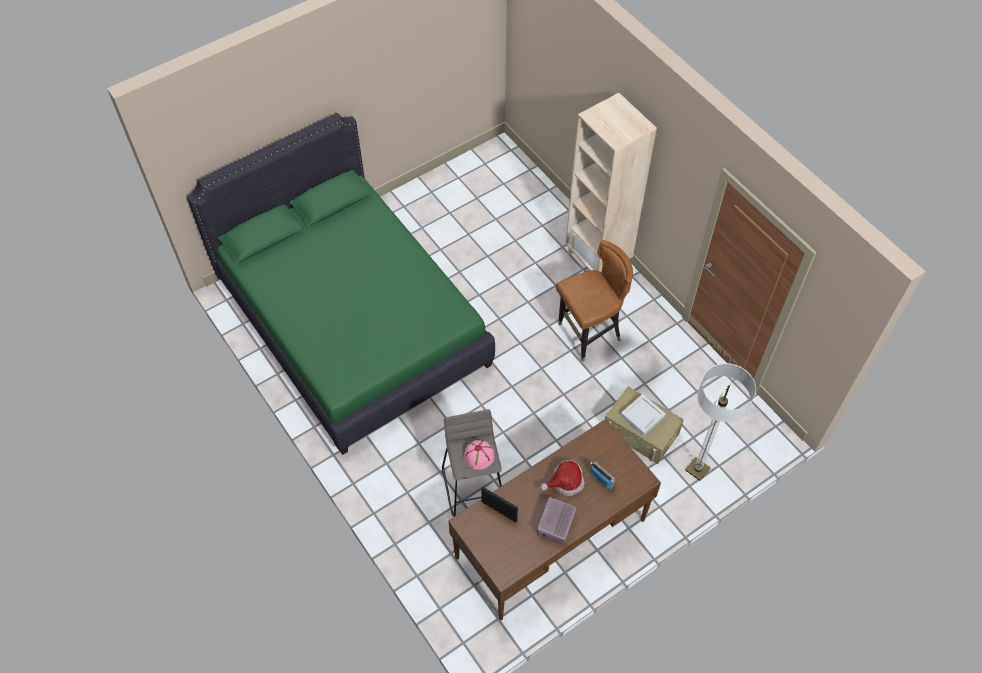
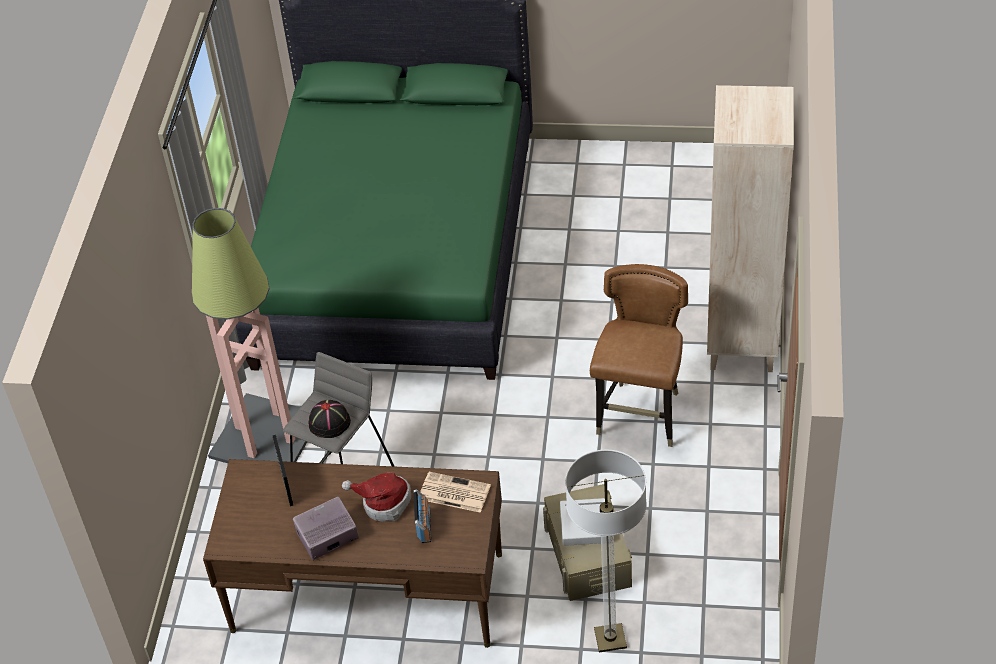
camera: 45 degrees right, 10 degrees down
pink hat [464,440,494,470] -> black hat [308,400,351,438]
brown chair [556,240,633,362] -> brown chair turned 90 degrees counterclockwise [590,264,688,447]
none -> floor lamp [192,208,307,463]
none -> newspaper [420,472,491,513]

